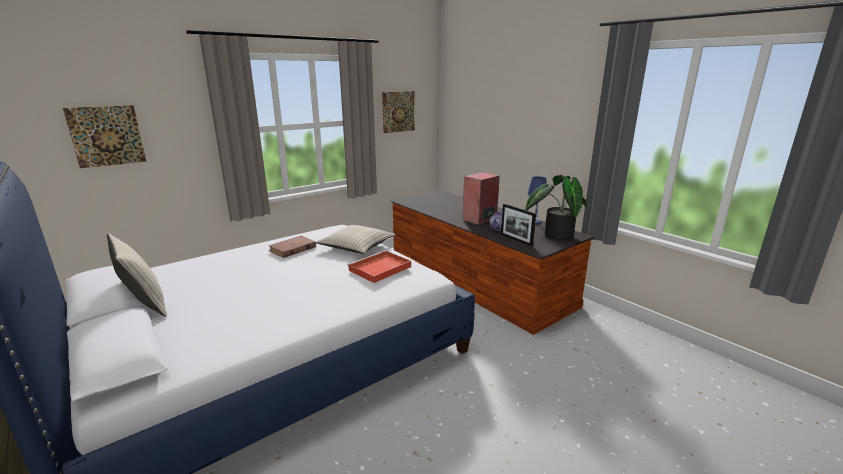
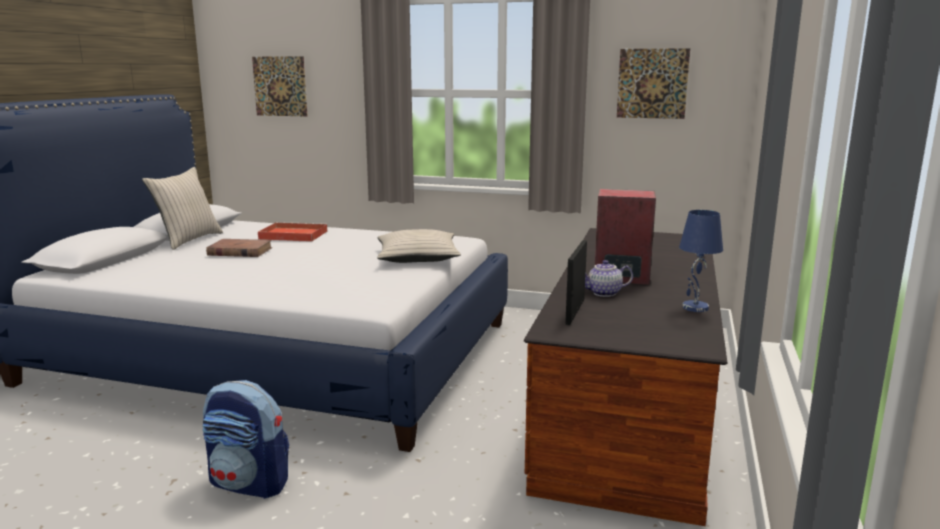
camera: 55 degrees right, 5 degrees down
brown book [268,236,316,258] -> brown book moved to [206,239,272,257]
red tray [348,251,411,283] -> red tray moved to [258,222,328,242]
potted plant [525,175,586,241] -> none
none -> backpack [203,380,289,499]

